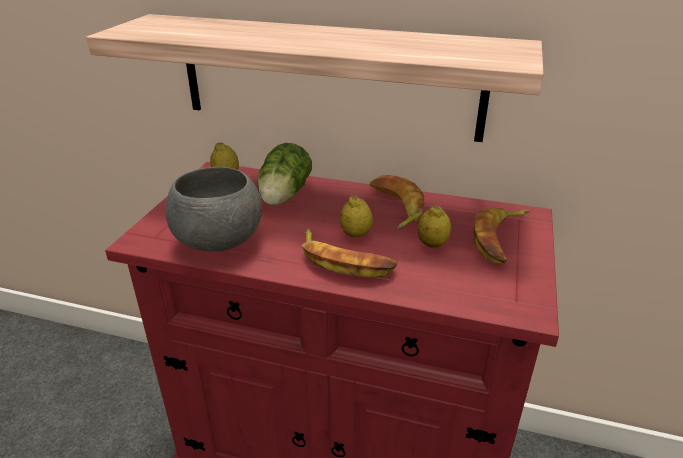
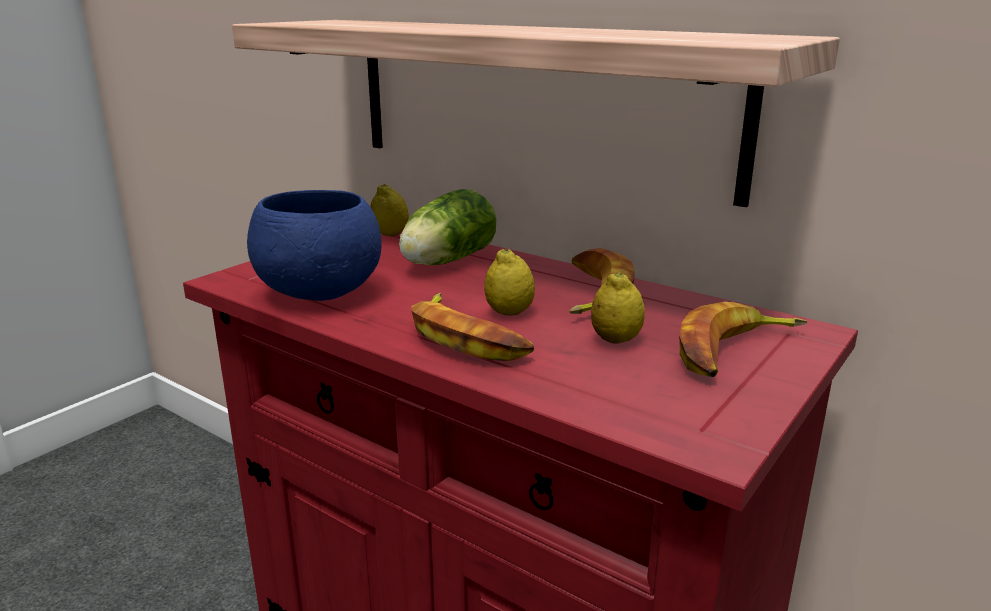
camera: 20 degrees right, 10 degrees down
grey bowl [165,167,262,251] -> blue bowl [247,190,382,301]

